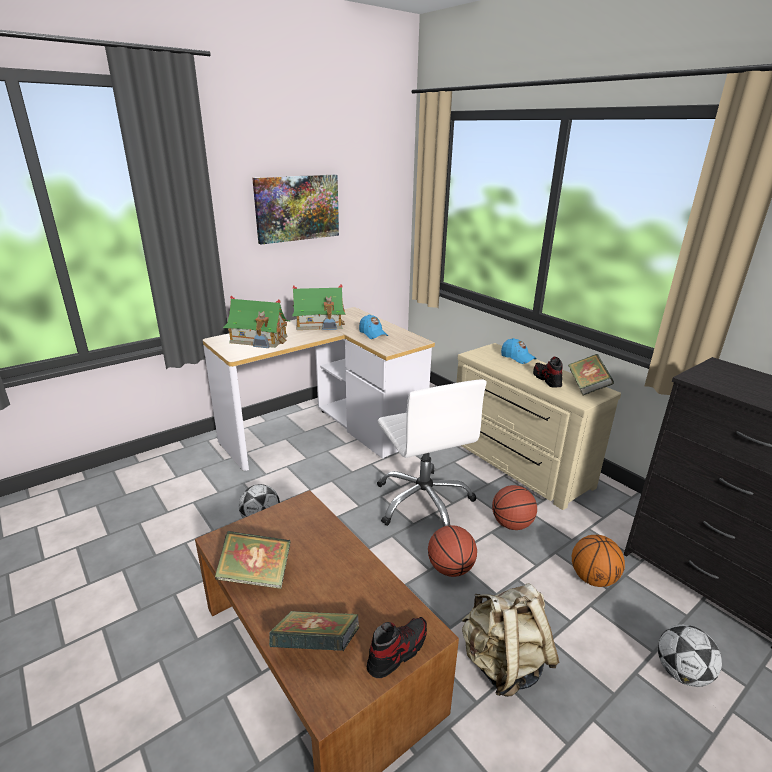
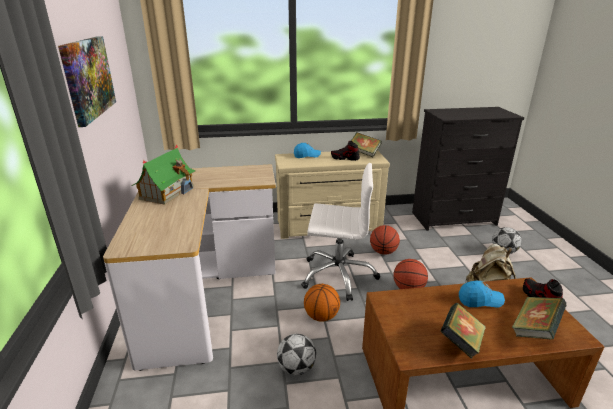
camera: 60 degrees left, 0 degrees up
toy house [223,295,289,348] -> none
blue cap [359,314,388,339] -> blue cap moved to [459,281,505,308]
basketball [572,535,625,587] -> basketball moved to [304,284,340,322]

